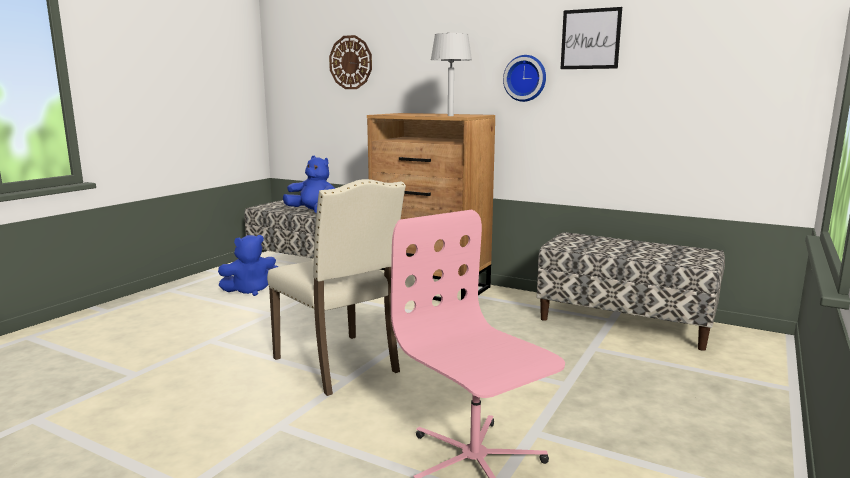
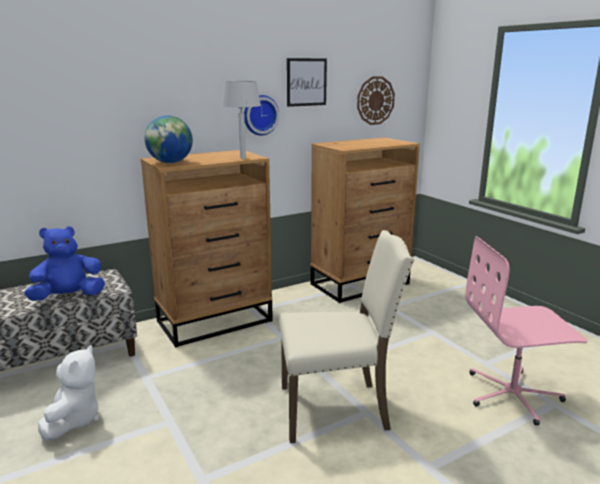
camera: 60 degrees left, 5 degrees up
blue plush toy [218,235,278,296] -> white plush toy [38,345,99,441]
wall clock [329,35,372,89] -> wall clock moved to [357,76,395,125]
bench [537,232,725,351] -> brown dresser [311,137,420,303]
none -> globe [145,115,193,163]

